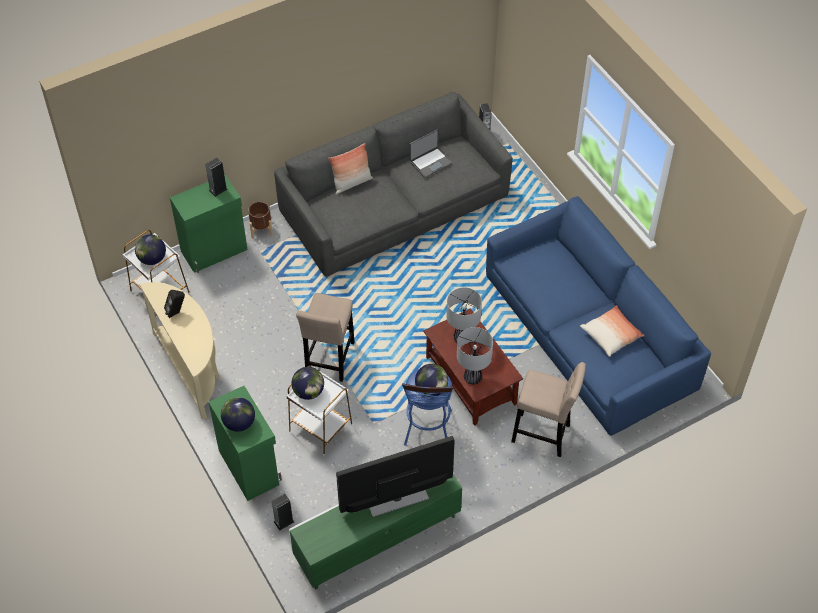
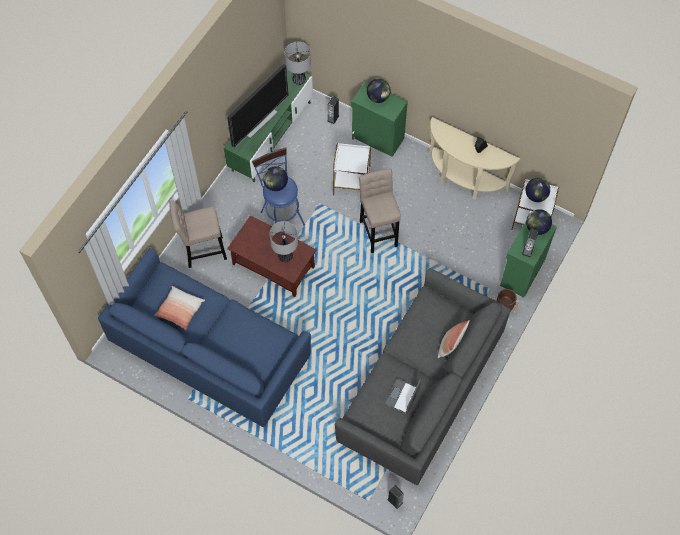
camera: 150 degrees right, 10 degrees up
globe [291,367,324,400] -> globe moved to [526,209,552,235]
table lamp [457,327,493,384] -> table lamp moved to [285,42,311,85]

